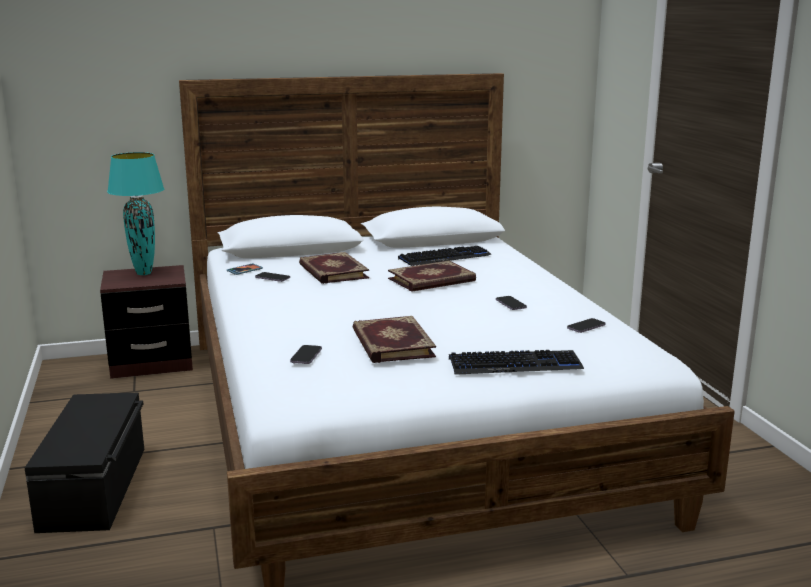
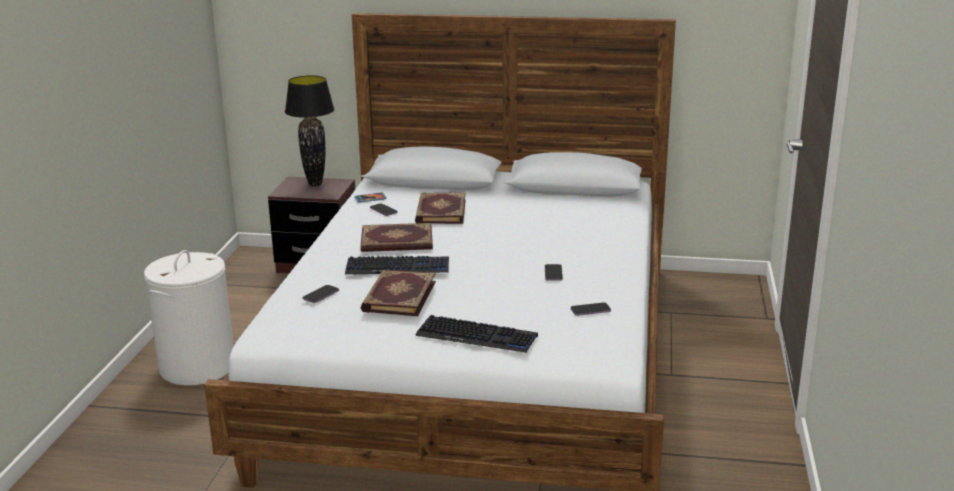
camera: 25 degrees right, 5 degrees up
black storage box [25,392,144,533] -> white laundry basket [144,250,234,386]
turquoise table lamp [107,152,164,275] -> black table lamp [285,75,335,186]
book [388,260,476,292] -> book moved to [361,223,433,252]
keyboard [398,246,492,266] -> keyboard moved to [345,256,449,275]

